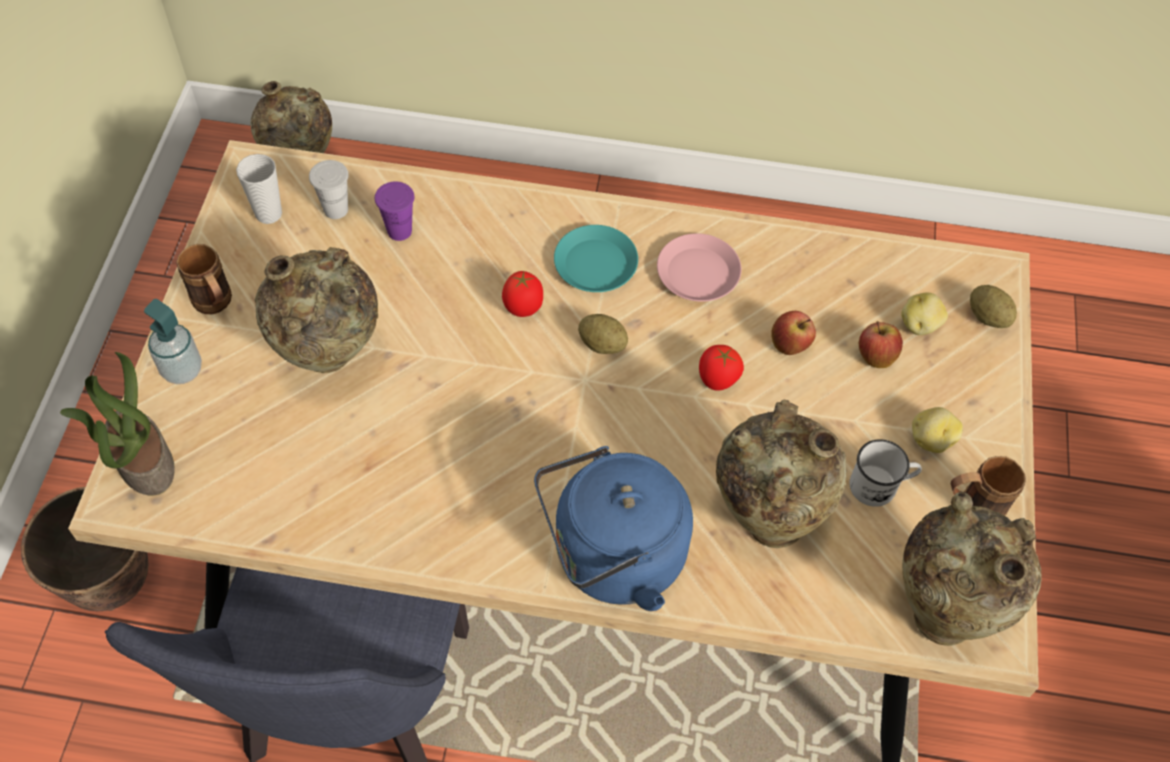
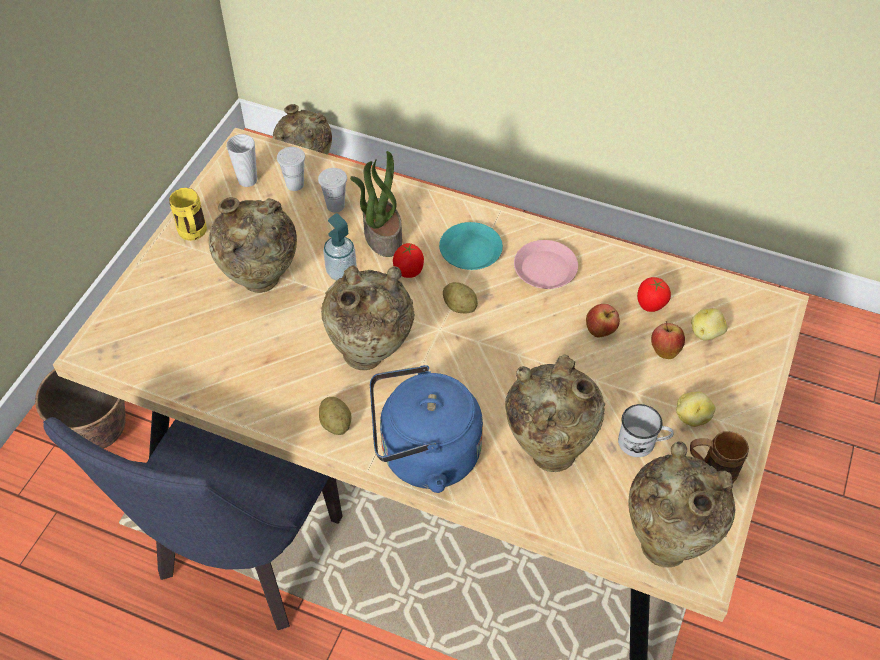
camera: 15 degrees right, 5 degrees down
potted plant [60,352,175,495] -> potted plant moved to [350,151,402,257]
soap dispenser [144,299,202,384] -> soap dispenser moved to [323,213,357,281]
brown mug [176,244,232,314] -> yellow mug [169,188,207,241]
purple cup [375,182,414,241] -> white cup [318,168,347,213]
tomato [699,345,744,391] -> tomato moved to [637,277,671,312]
potato [970,285,1017,328] -> potato moved to [319,397,351,435]
none -> beige vase [321,266,415,370]

